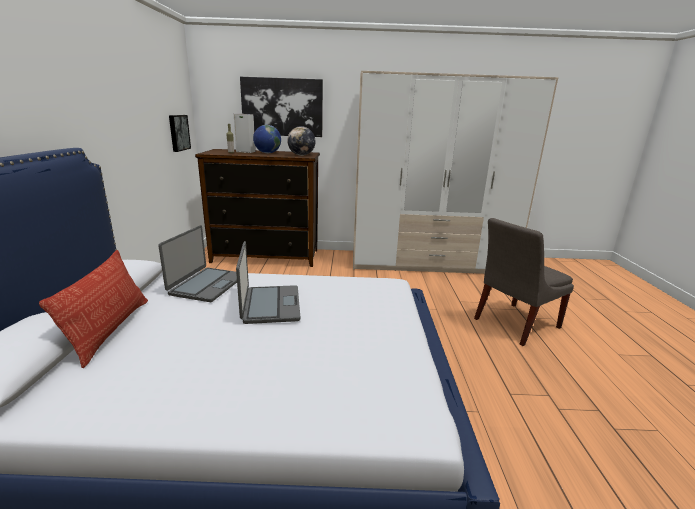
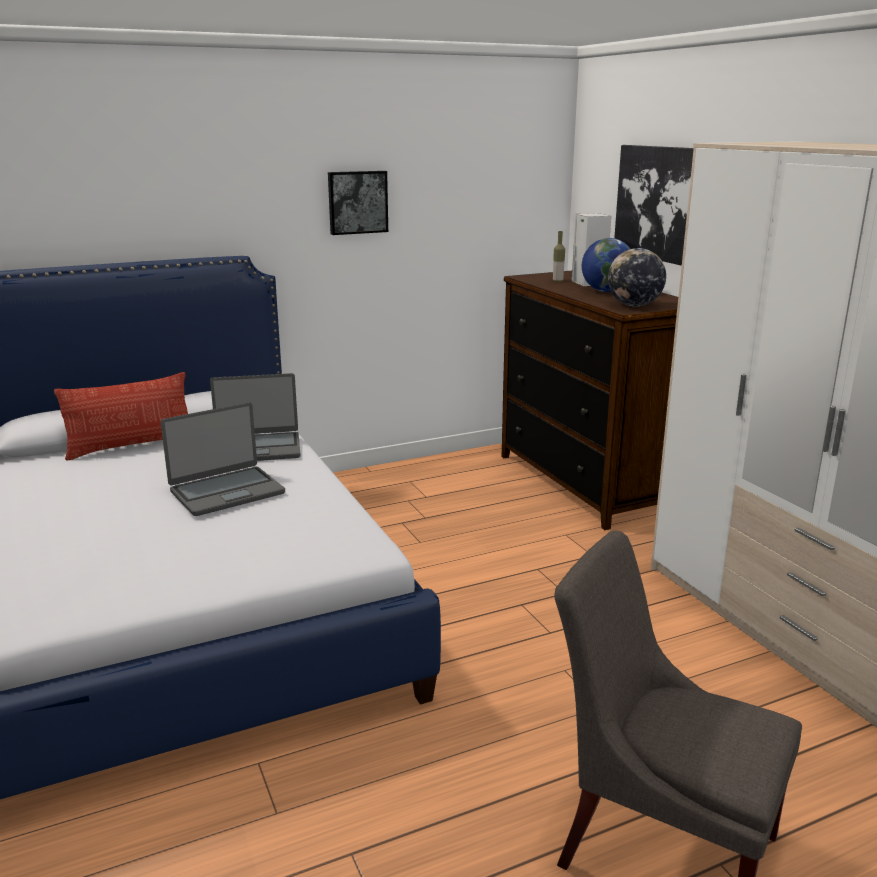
camera: 65 degrees right, 0 degrees up
picture [169,115,191,152] -> picture moved to [328,171,388,235]

